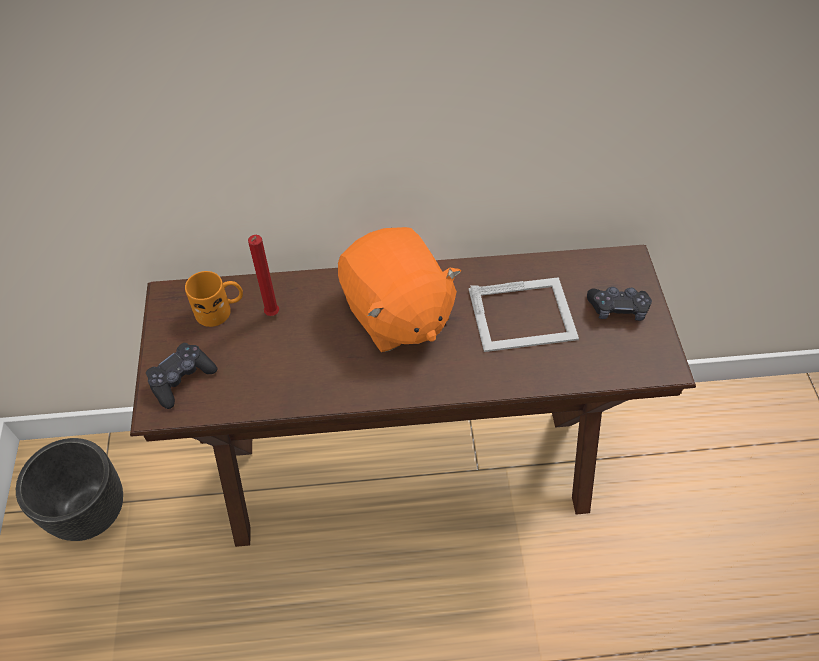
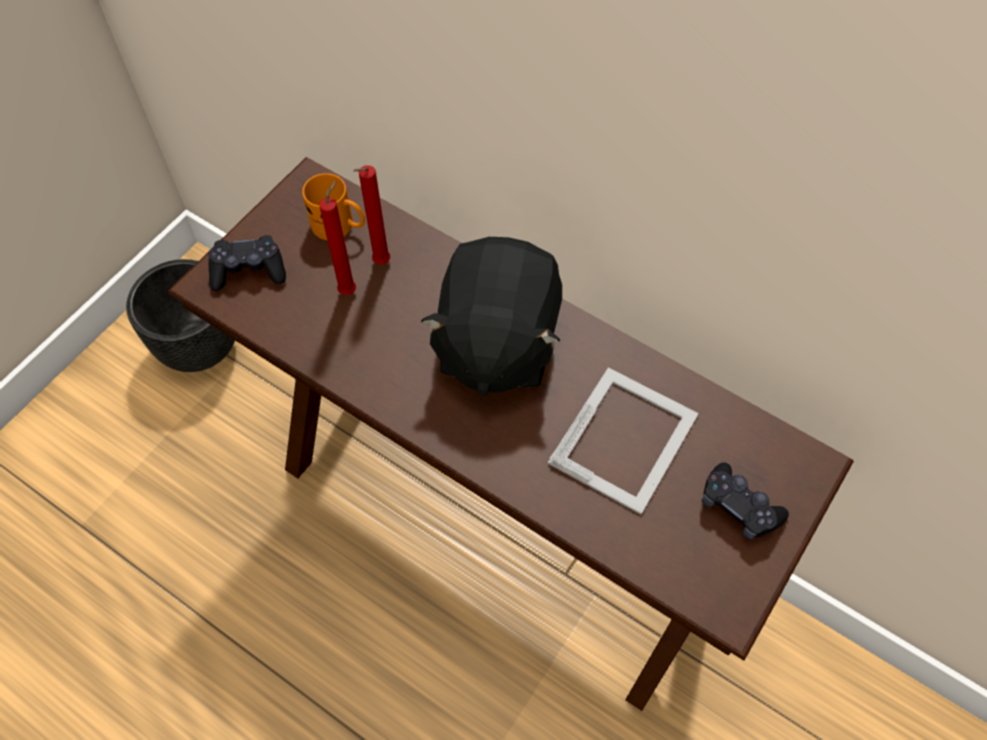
camera: 40 degrees right, 5 degrees up
orange plush toy [338,227,461,352] -> black plush toy [421,237,562,396]
picture frame [469,277,579,352] -> picture frame turned 90 degrees counterclockwise [548,368,699,515]
none -> red candle [319,180,356,295]

